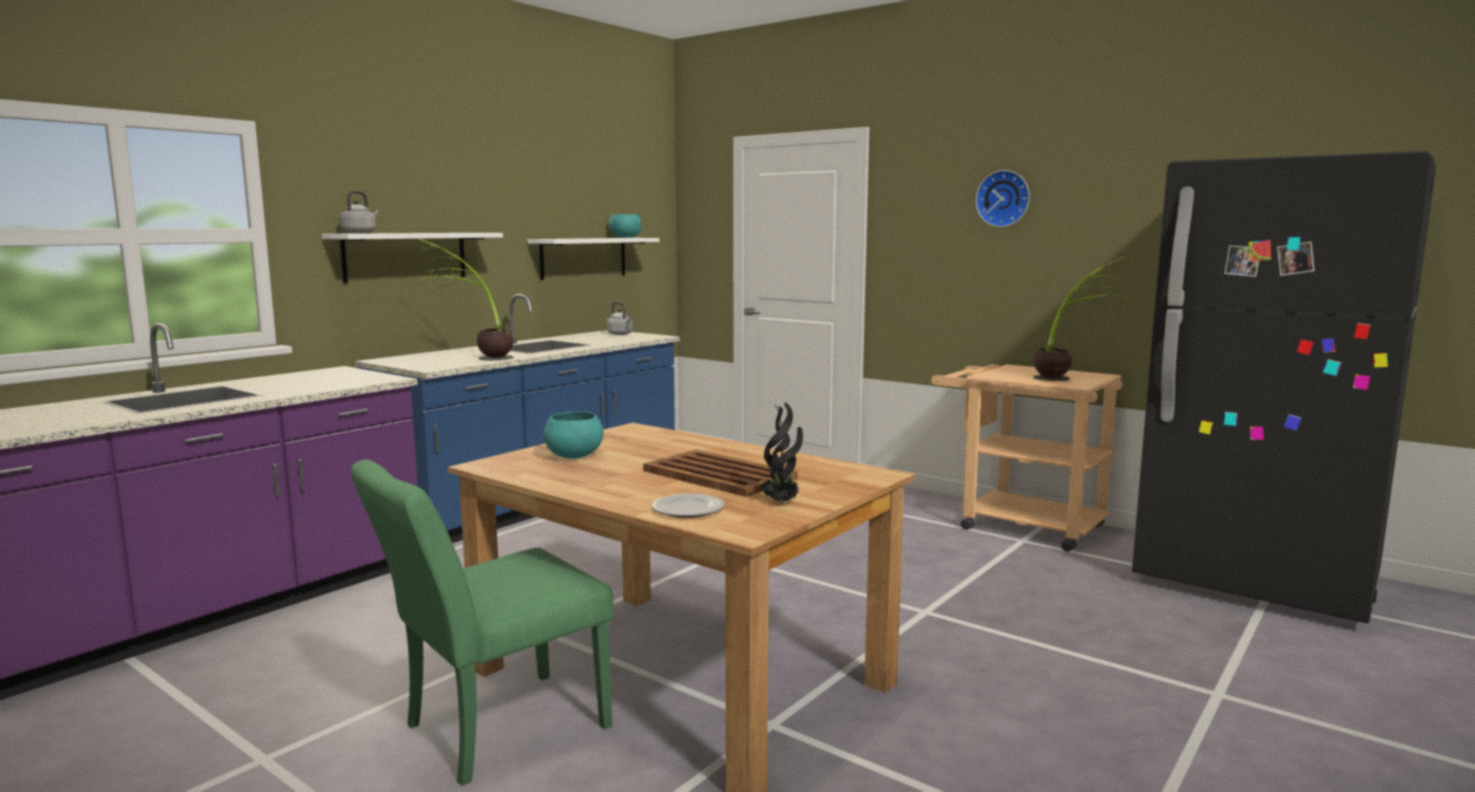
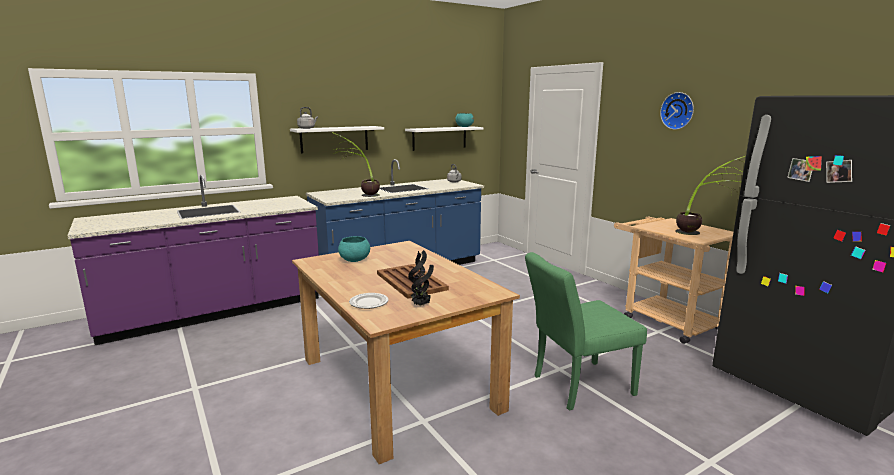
camera: 20 degrees right, 5 degrees up
green chair [350,460,614,785] -> green chair moved to [525,252,647,411]

